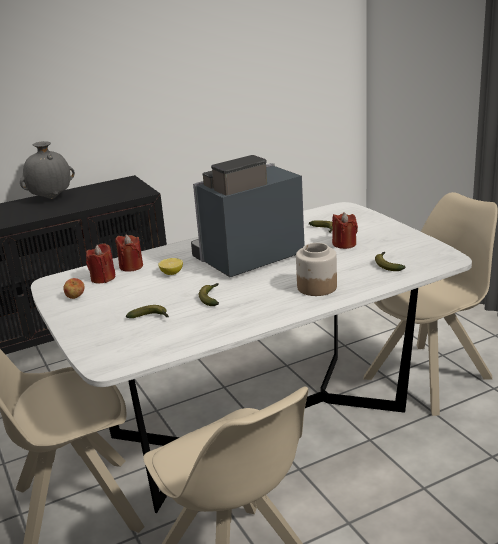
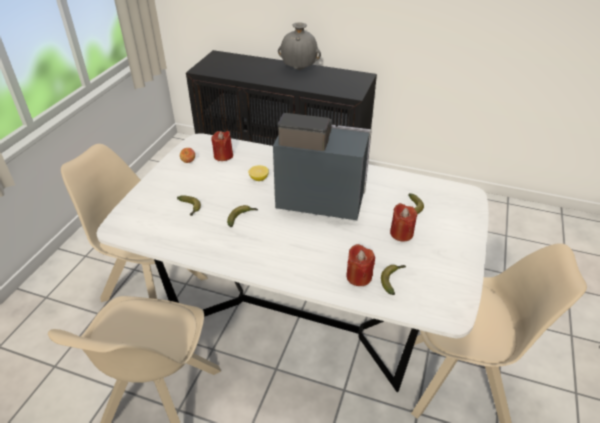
camera: 45 degrees right, 15 degrees up
red candle [115,235,143,272] -> red candle moved to [346,244,375,286]
jar [296,243,337,296] -> none

